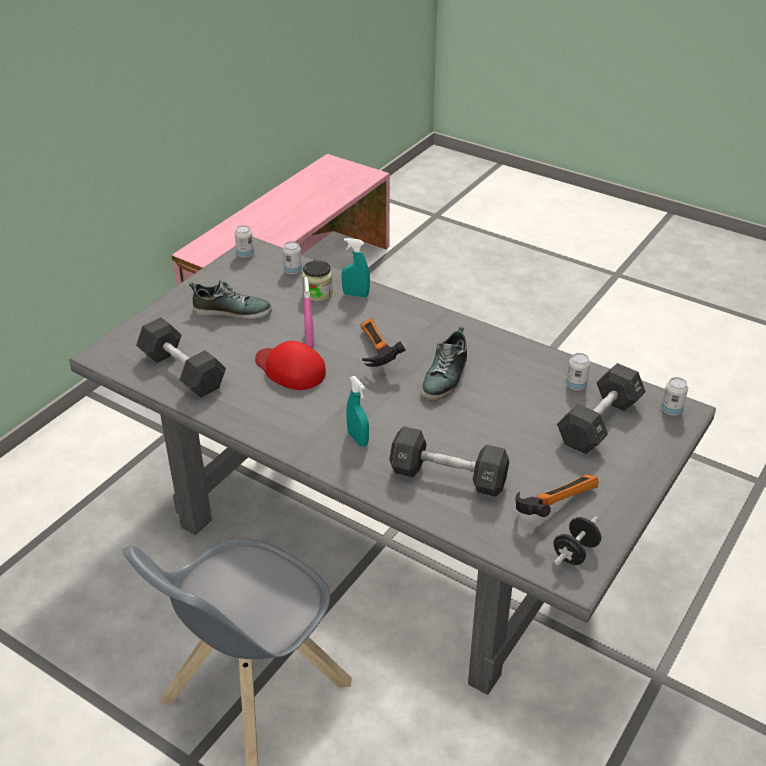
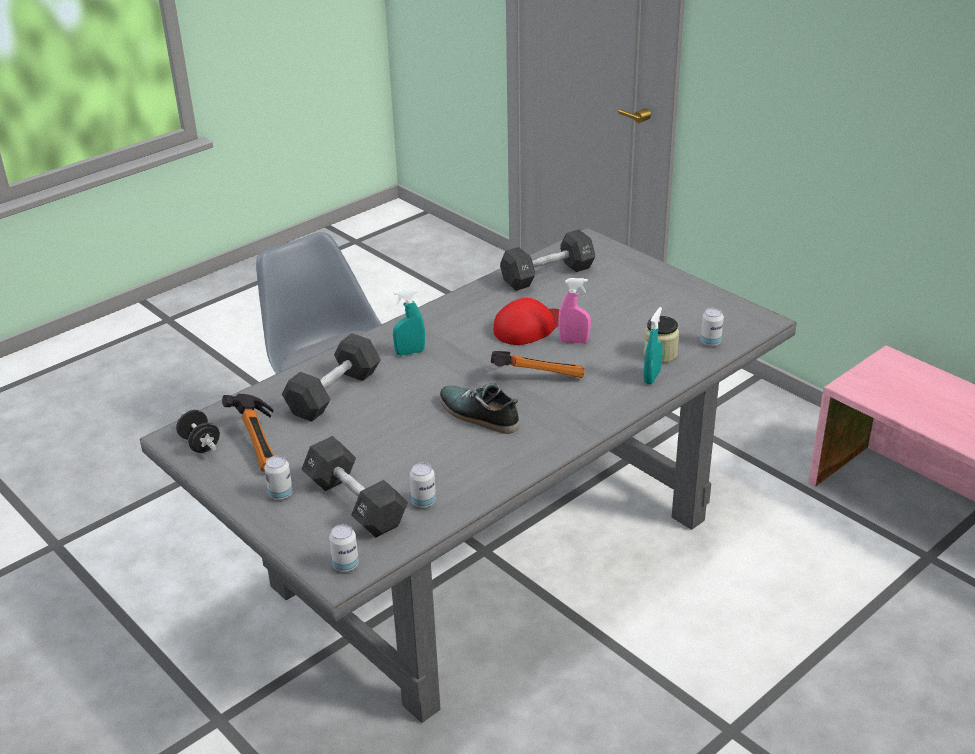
camera: 105 degrees right, 5 degrees down
shoe [189,280,272,319] -> none
can [235,225,254,258] -> can moved to [264,455,293,500]

